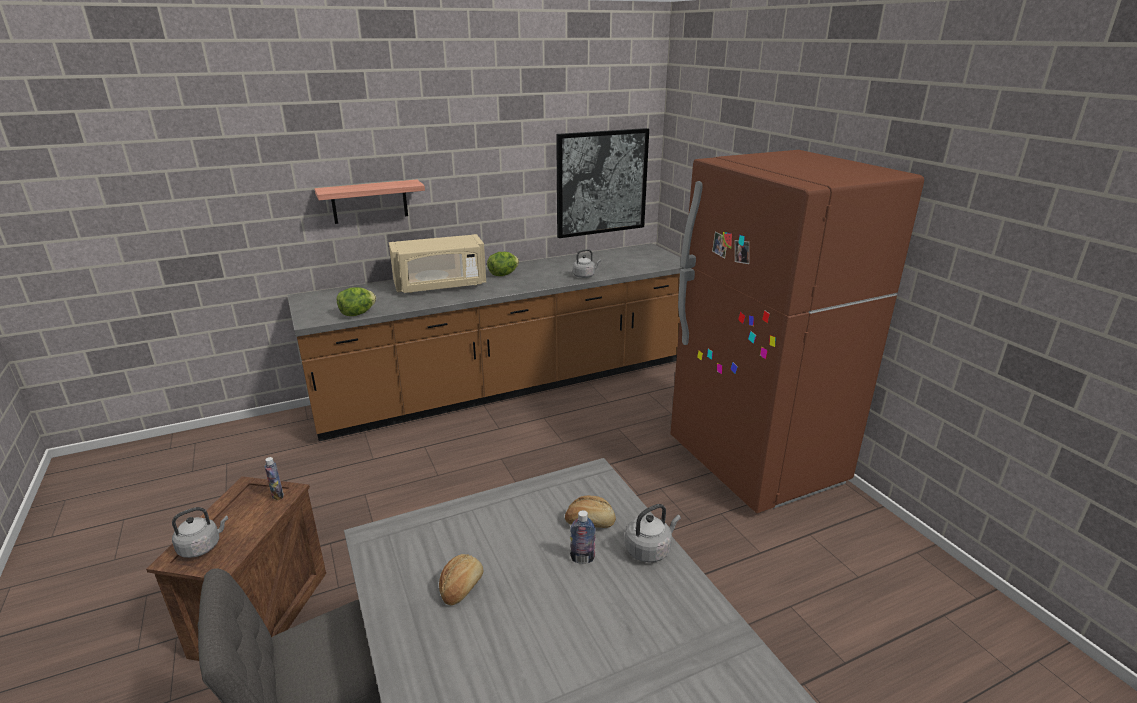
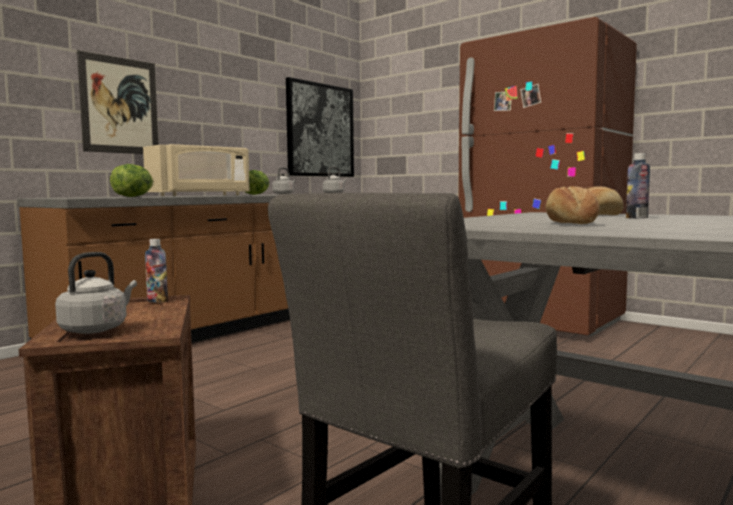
camera: 25 degrees left, 20 degrees down
shelf [314,180,425,224] -> picture [77,50,158,154]
grey kettle [625,504,681,562] -> grey kettle moved to [272,167,296,194]

